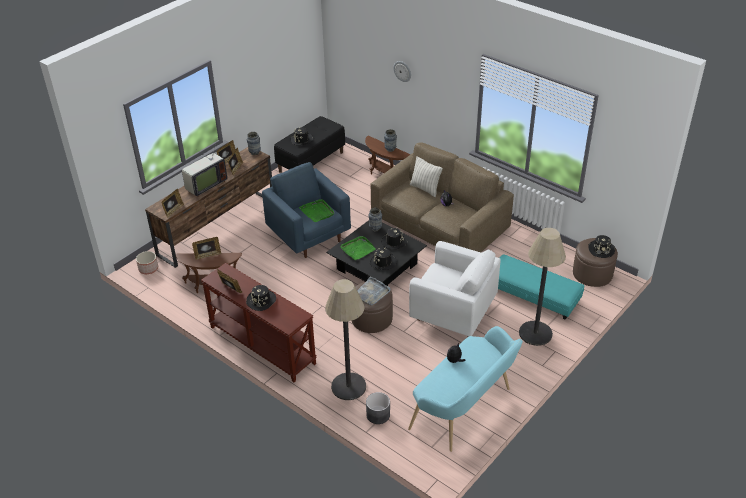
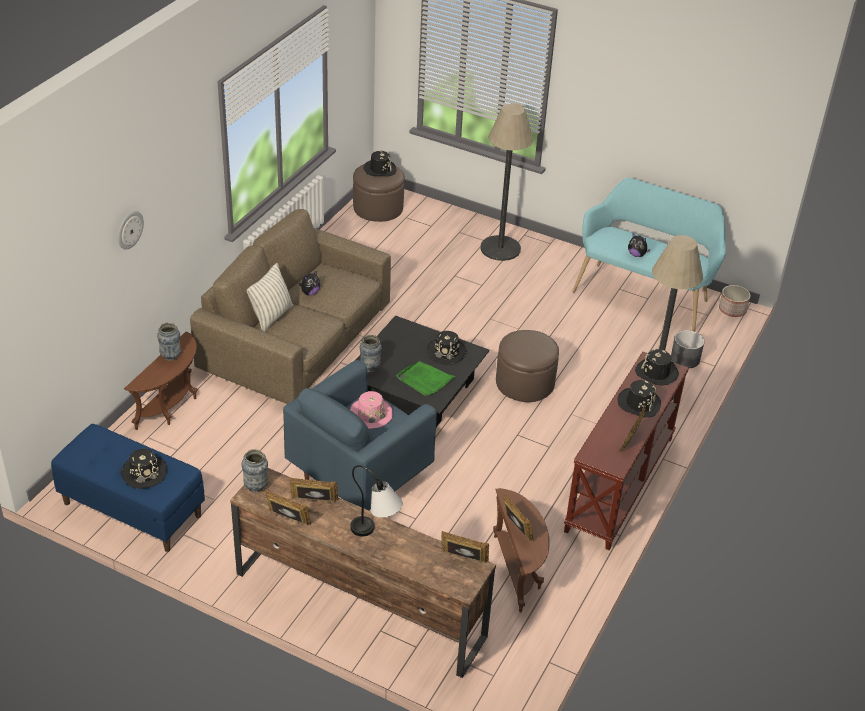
camera: 105 degrees left, 0 degrees up
planter [136,251,158,274] -> planter moved to [719,285,750,317]
television [182,137,227,197] -> table lamp [350,465,403,537]
black bench [274,116,345,172] -> blue bench [51,424,205,552]
green tray [299,199,335,222] -> pink hat [350,391,393,429]
grey tray [357,277,391,306] -> none
black hat [381,228,407,250] -> black hat moved to [635,348,679,385]
white armchair [409,241,501,337] -> none
turquoise ottoman [498,254,584,320] -> none

